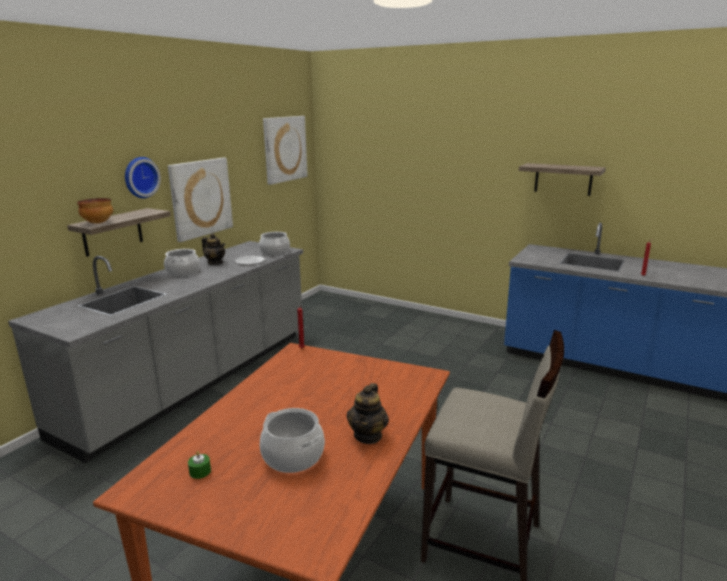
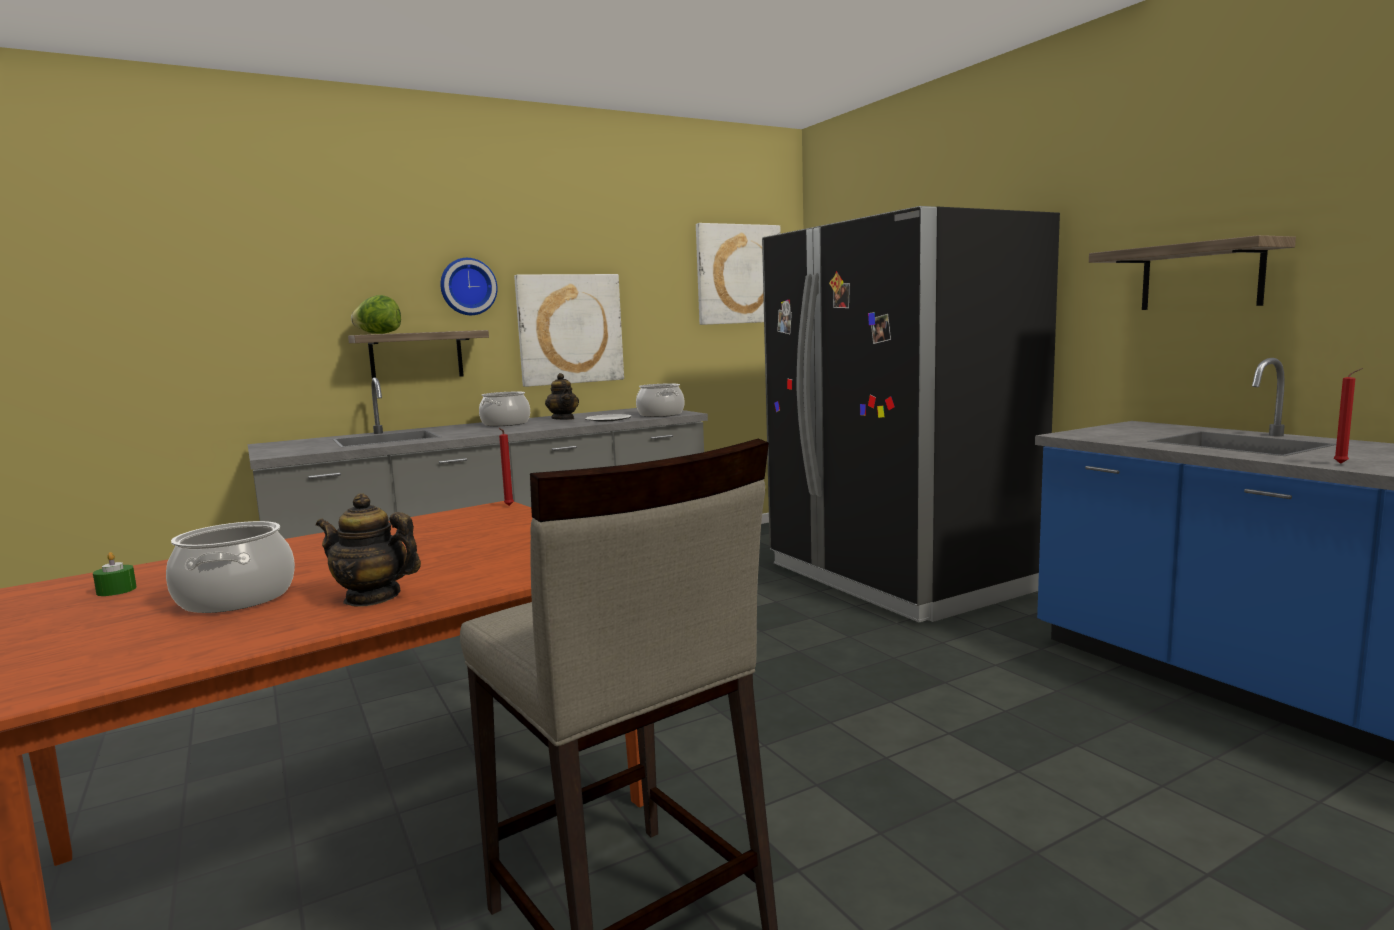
camera: 30 degrees right, 10 degrees down
bowl [77,198,113,224] -> lettuce [351,295,401,334]
teapot [347,383,389,444] -> teapot turned 60 degrees clockwise [316,493,421,607]
none -> black fridge [762,206,1060,622]

